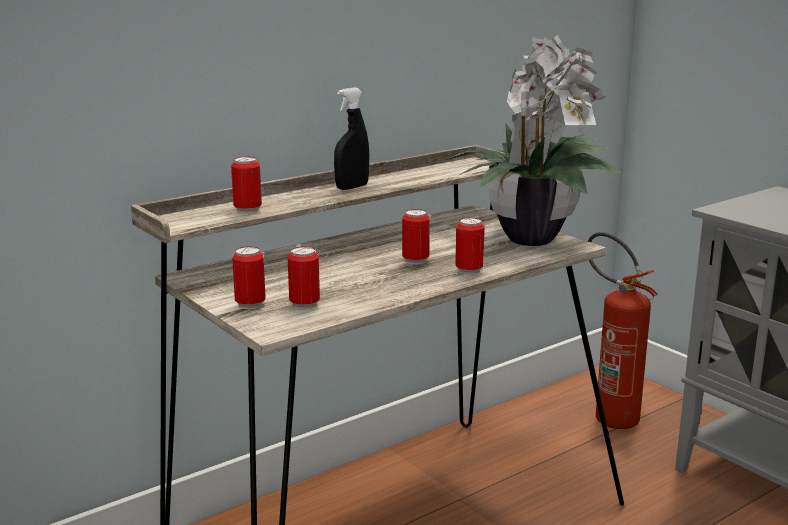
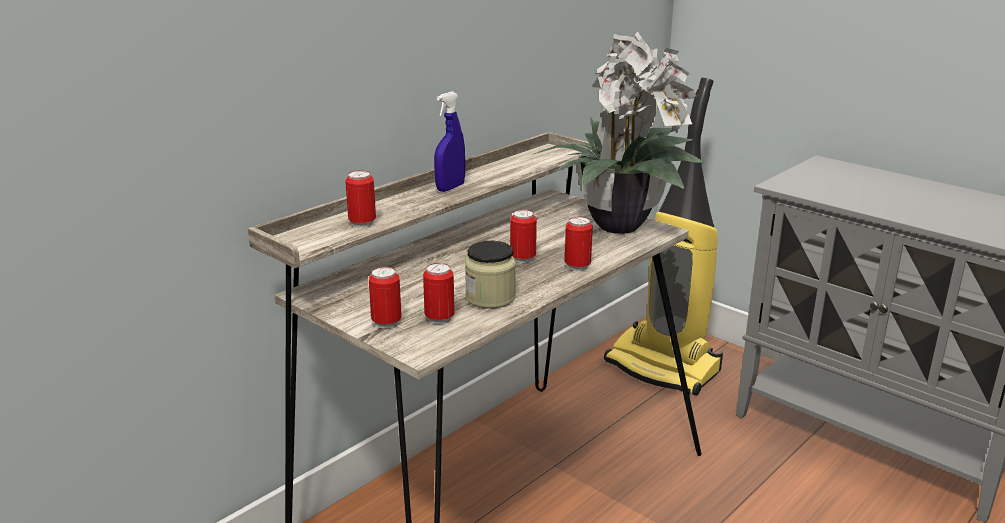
camera: 10 degrees left, 5 degrees up
black spray bottle [334,88,369,190] -> blue spray bottle [434,91,465,192]
fire extinguisher [588,232,658,429] -> vacuum cleaner [604,77,723,396]
none -> jar [465,241,516,309]

